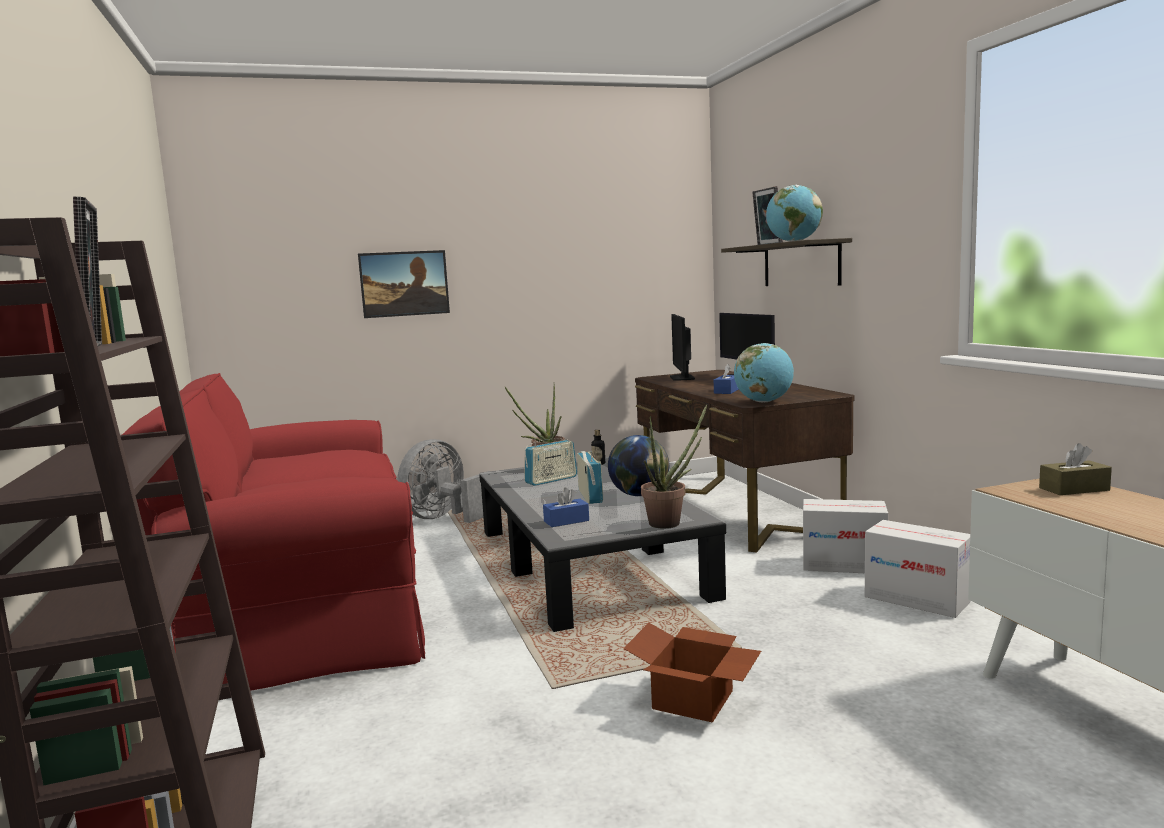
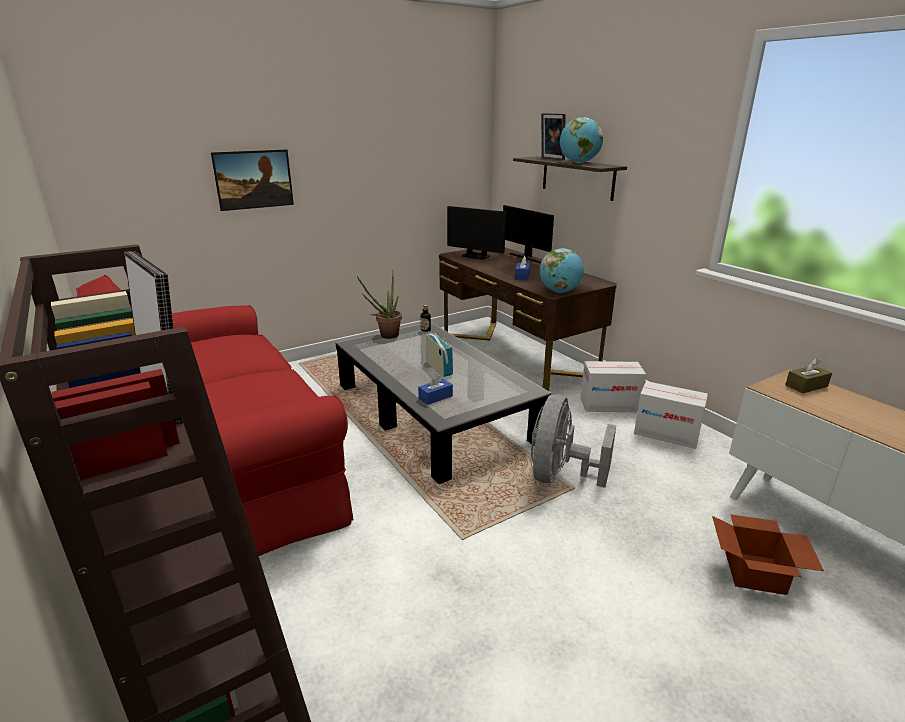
camera: 15 degrees left, 15 degrees up
grey fan [397,439,489,523] -> grey fan moved to [531,394,616,488]
radio [524,438,577,486] -> none
globe [608,435,669,496] -> none
cardboard box [623,623,761,723] -> cardboard box moved to [712,514,824,595]
potted plant [641,404,707,528] -> none
monitor [670,314,695,381] -> monitor turned 45 degrees counterclockwise [447,206,506,259]

